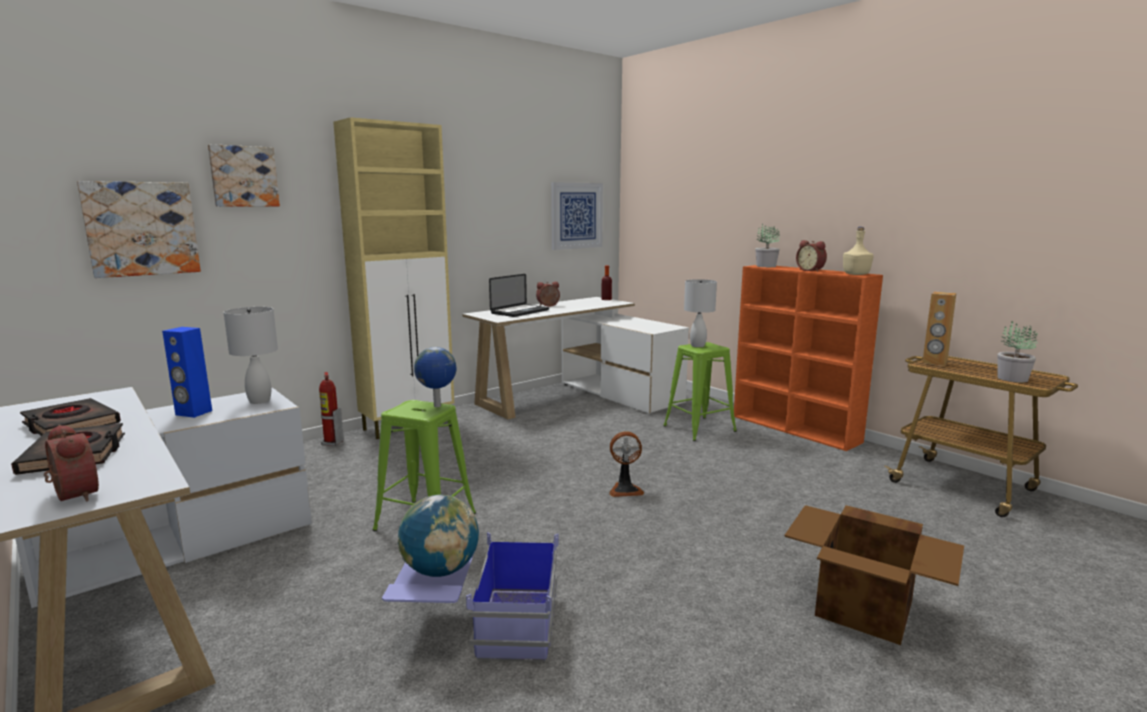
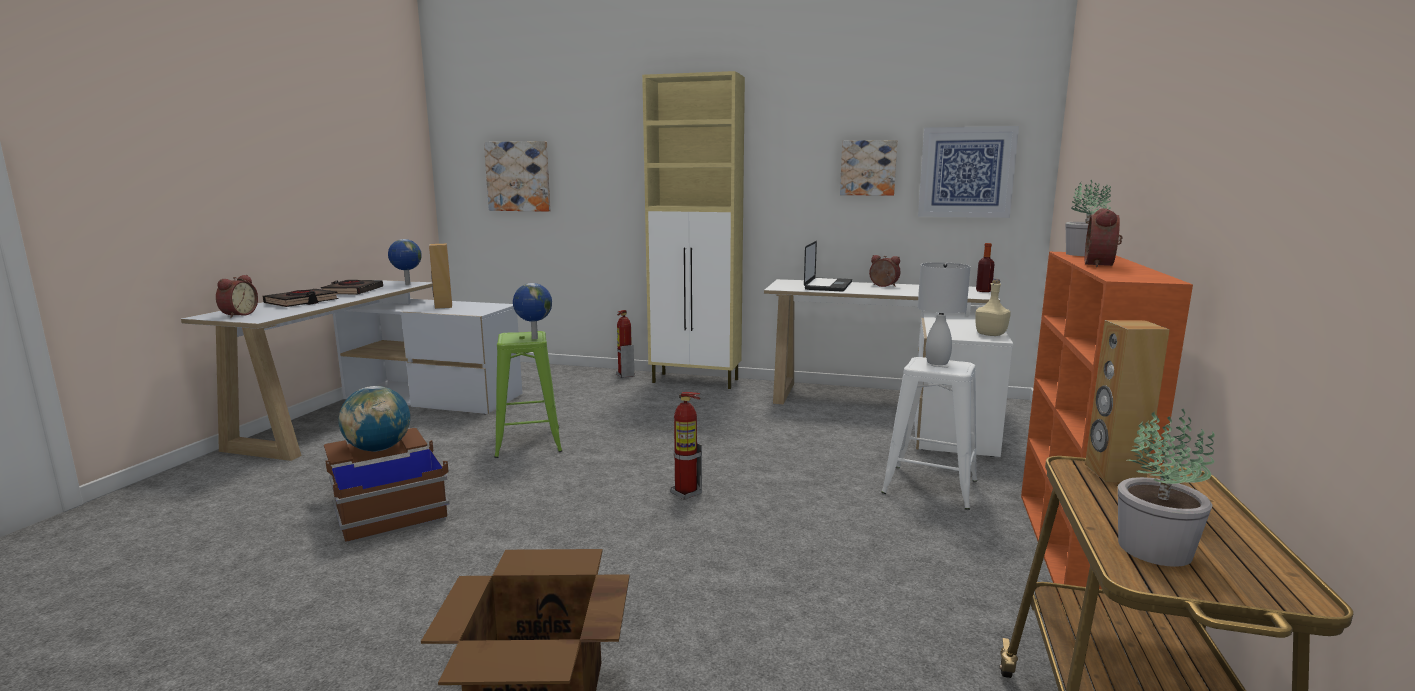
camera: 55 degrees right, 0 degrees up
blue speaker [162,327,212,418] -> brown speaker [429,244,452,309]
picture [208,144,280,207] -> picture moved to [840,140,897,196]
white table lamp [223,307,278,404] -> none
blue storage box [382,532,559,662] -> brown storage box [324,428,449,544]
laptop [489,274,549,317] -> laptop turned 75 degrees counterclockwise [804,241,852,292]
fan [609,431,644,497] -> fire extinguisher [670,392,702,500]
green stool [663,342,737,441] -> white stool [881,357,977,510]
beige bottle [843,227,874,275] -> beige bottle moved to [975,279,1011,336]
none -> globe [388,239,422,285]

